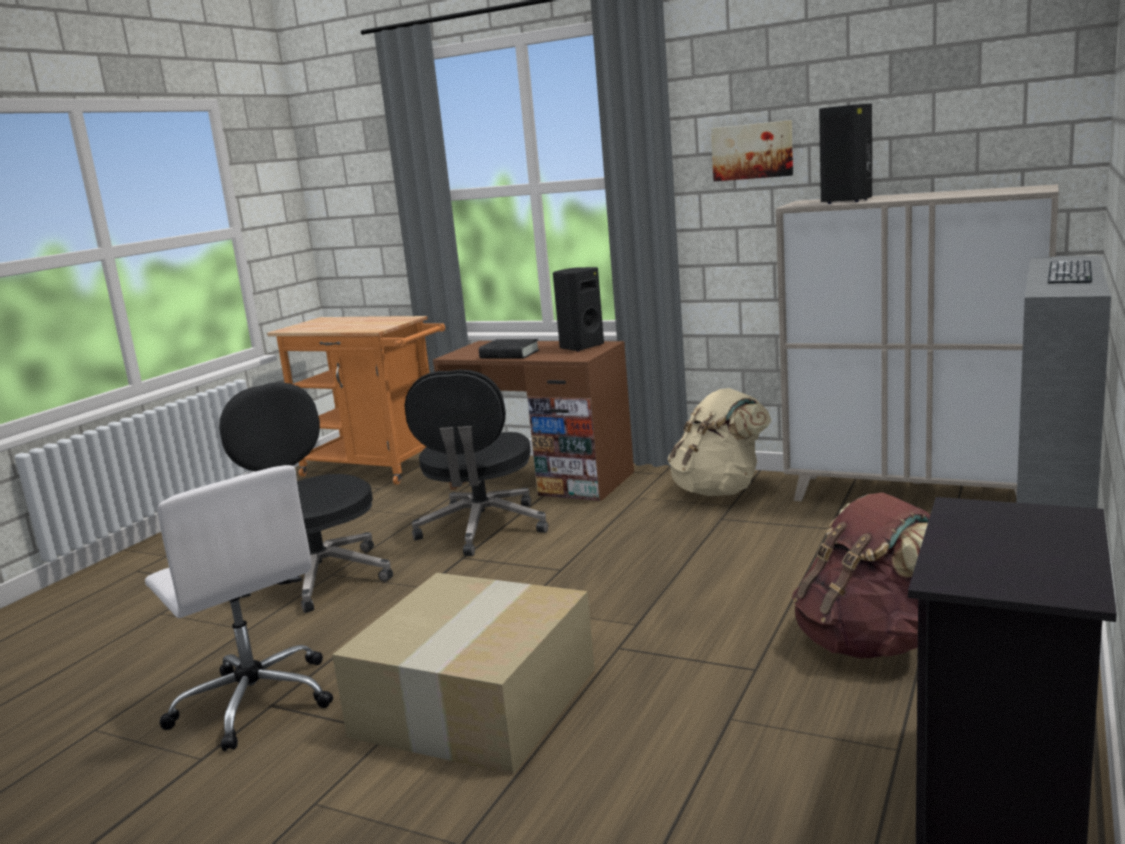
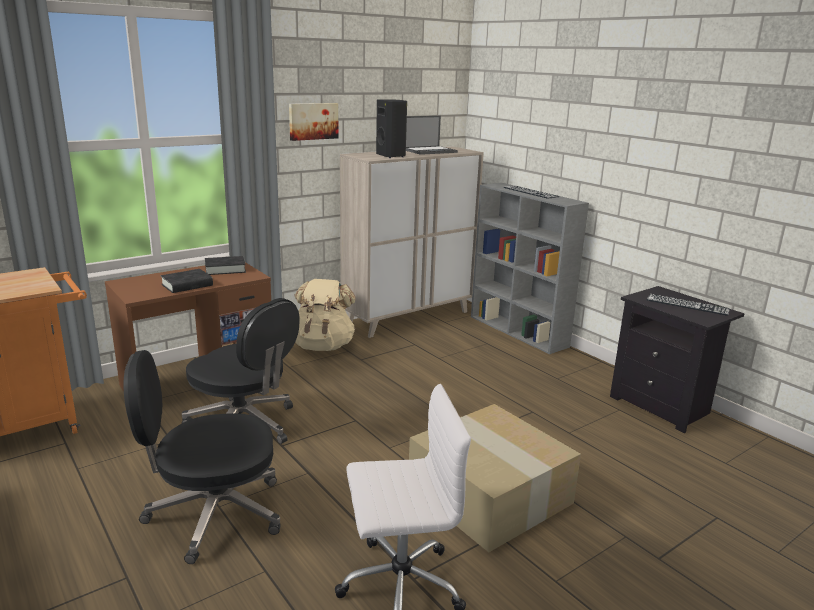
camera: 65 degrees left, 5 degrees up
black speaker [553,267,604,352] -> black book [205,256,246,275]
brown backpack [792,492,930,659] -> none
none -> laptop [406,116,458,155]
none -> keyboard [646,294,730,316]

